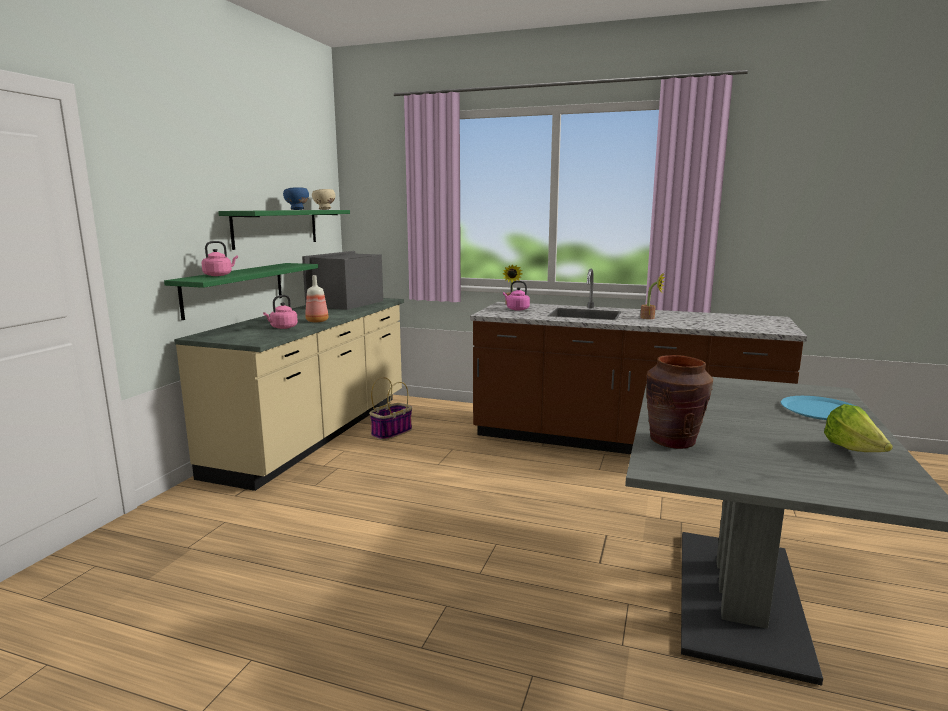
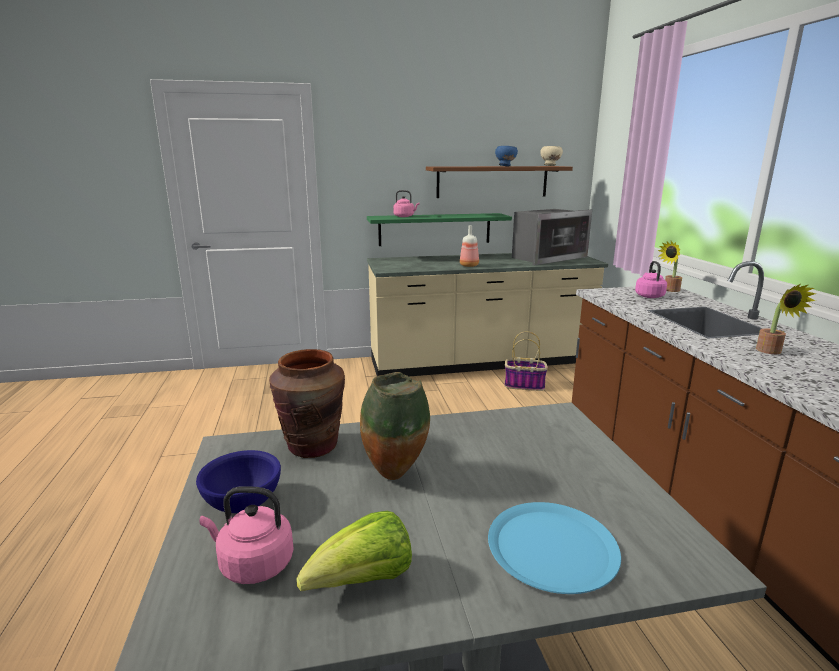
camera: 60 degrees right, 5 degrees up
green shelf [218,210,350,250] -> brown shelf [426,166,573,198]
pink kettle [263,295,298,329] -> pink kettle moved to [200,486,294,584]
microwave [302,251,383,310] -> microwave turned 150 degrees clockwise [512,209,592,265]
none -> blue bowl [196,450,281,513]
none -> vase [360,372,430,480]

